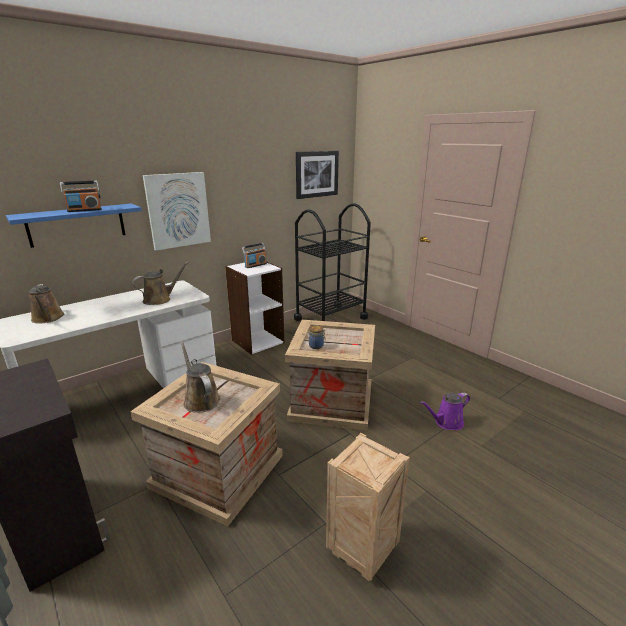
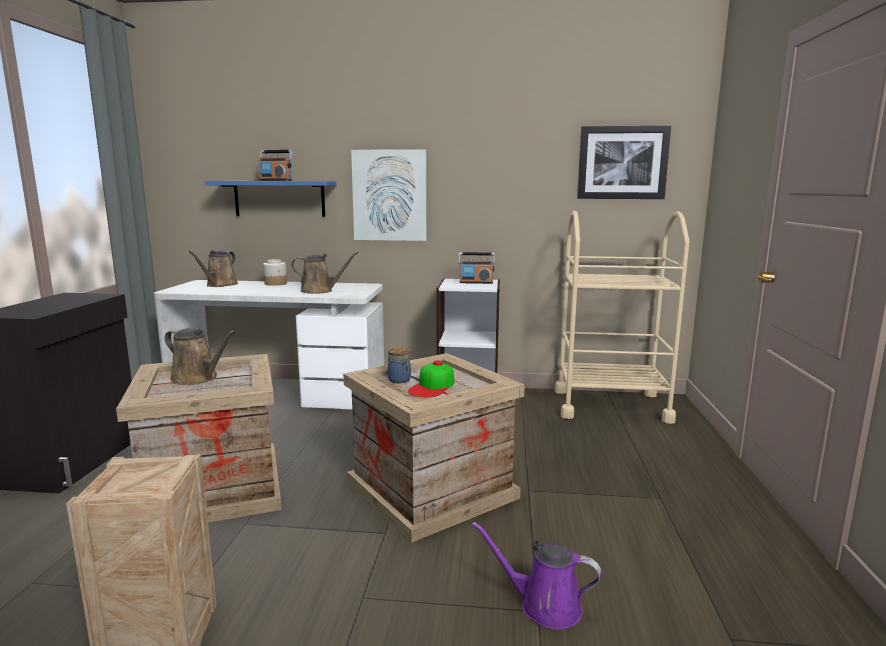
camera: 45 degrees right, 10 degrees down
brown watering can [181,341,220,413] -> brown watering can turned 105 degrees clockwise [164,328,236,385]
black cart [294,203,371,321] -> beige cart [555,211,689,424]
none -> jar [263,259,287,286]
none -> cap [408,360,454,397]

